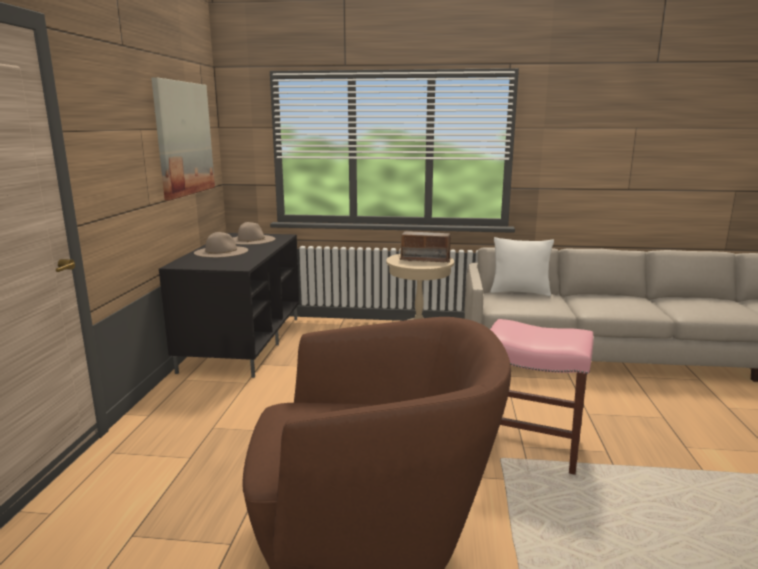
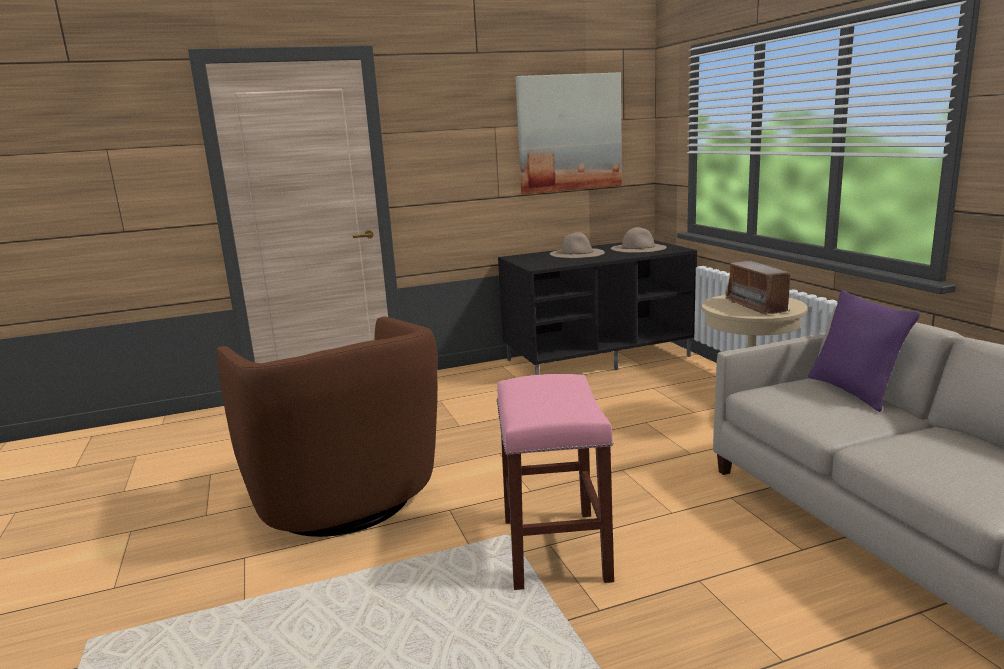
camera: 65 degrees right, 0 degrees up
white pillow [490,237,554,296] -> purple pillow [808,290,920,412]

